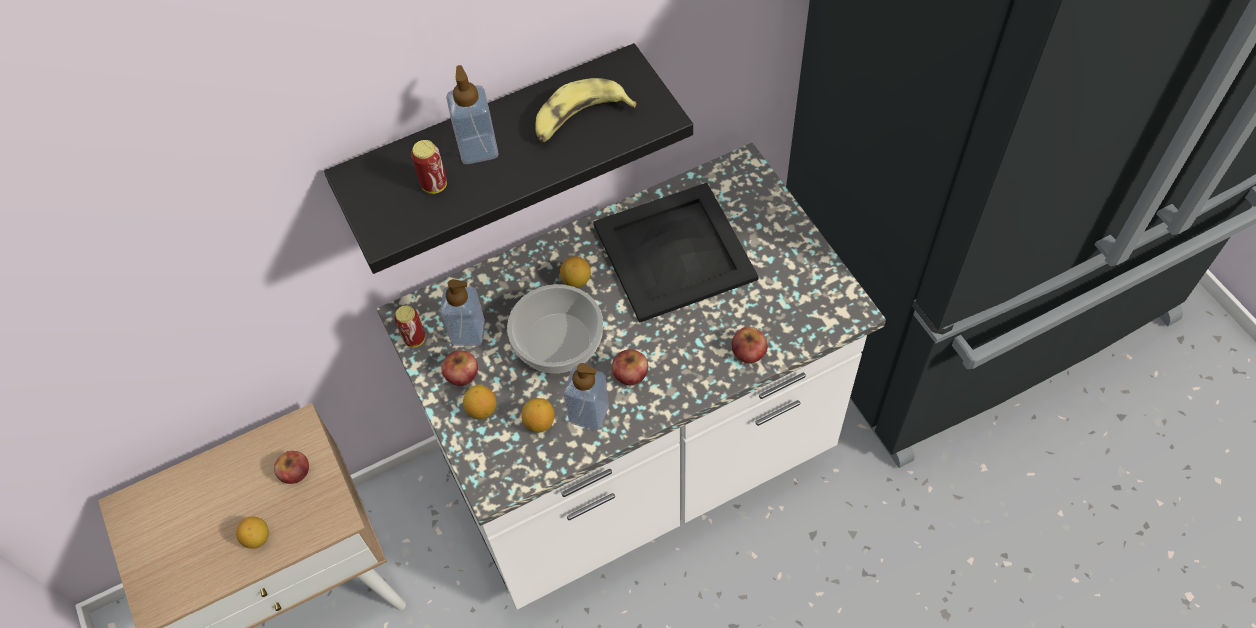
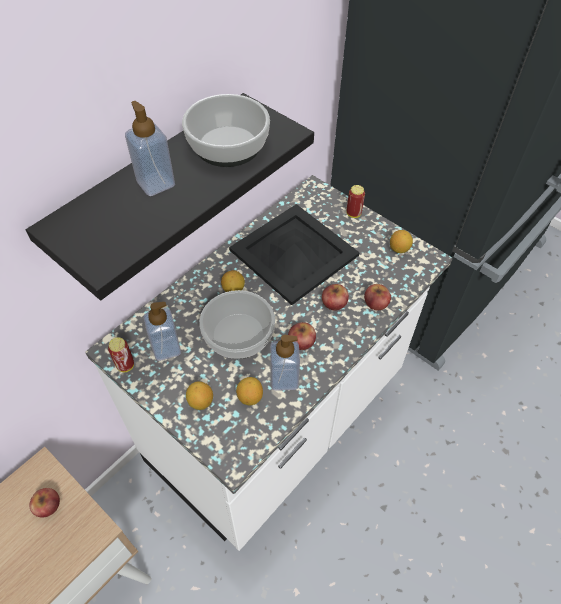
camera: 25 degrees left, 5 degrees down
lemon [236,516,269,549] -> lemon moved to [390,230,413,253]
can [411,140,447,194] -> can moved to [346,185,365,218]
apple [442,350,478,386] -> apple moved to [322,284,349,310]
banana [535,78,637,142] -> bowl [182,94,270,167]

